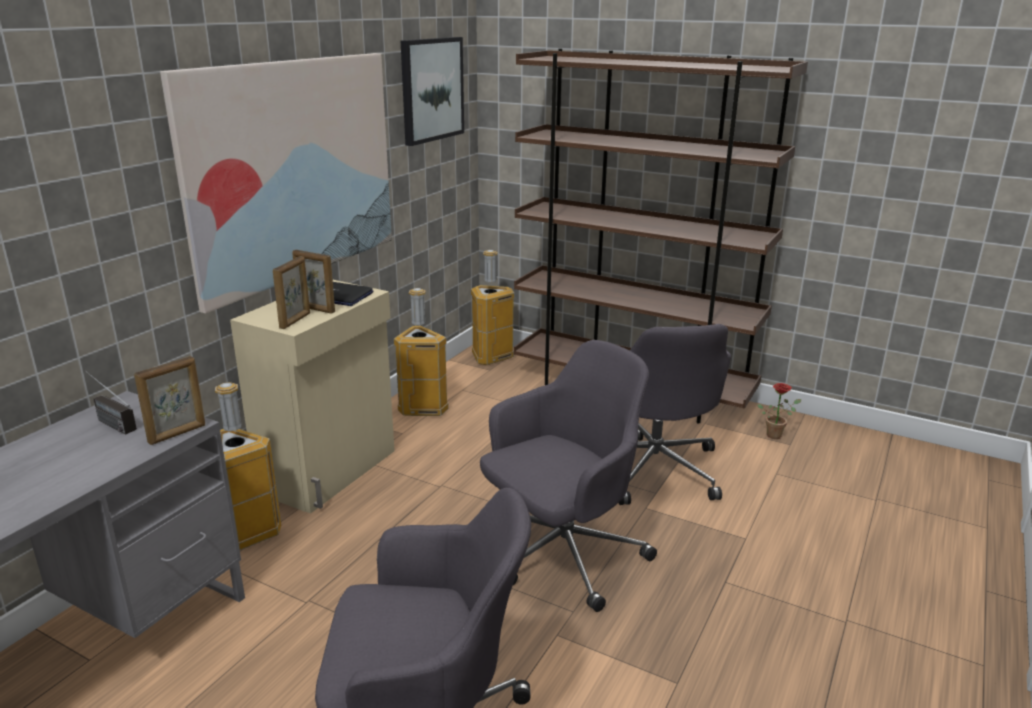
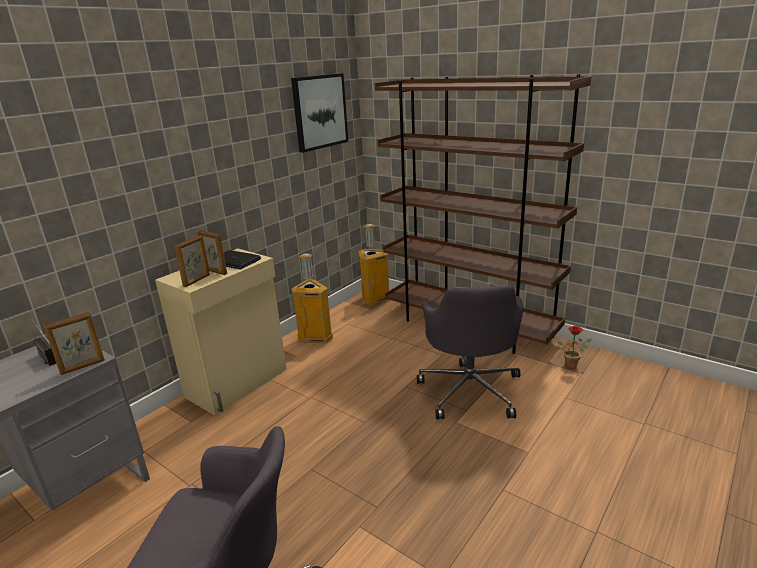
camera: 10 degrees right, 0 degrees up
picture [160,53,392,314] -> none
trash can [215,382,281,550] -> none
grey office chair [480,340,657,612] -> none

